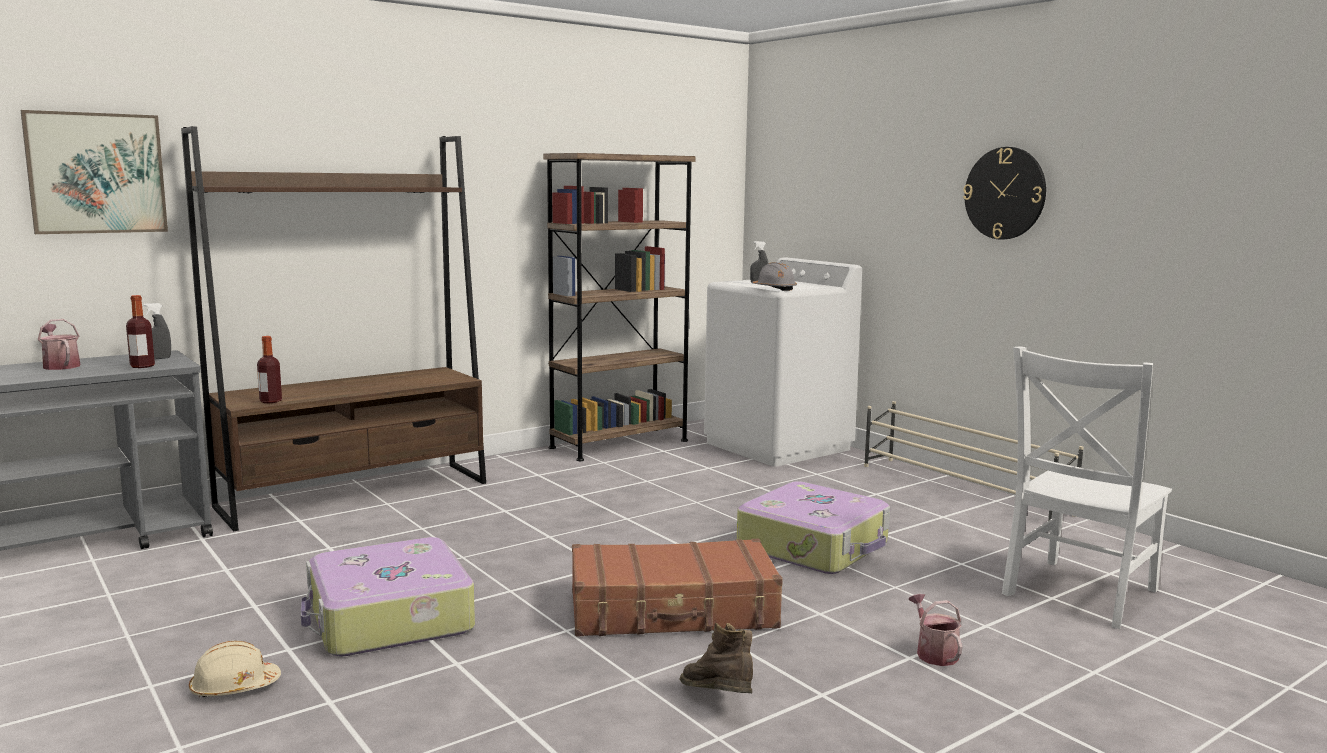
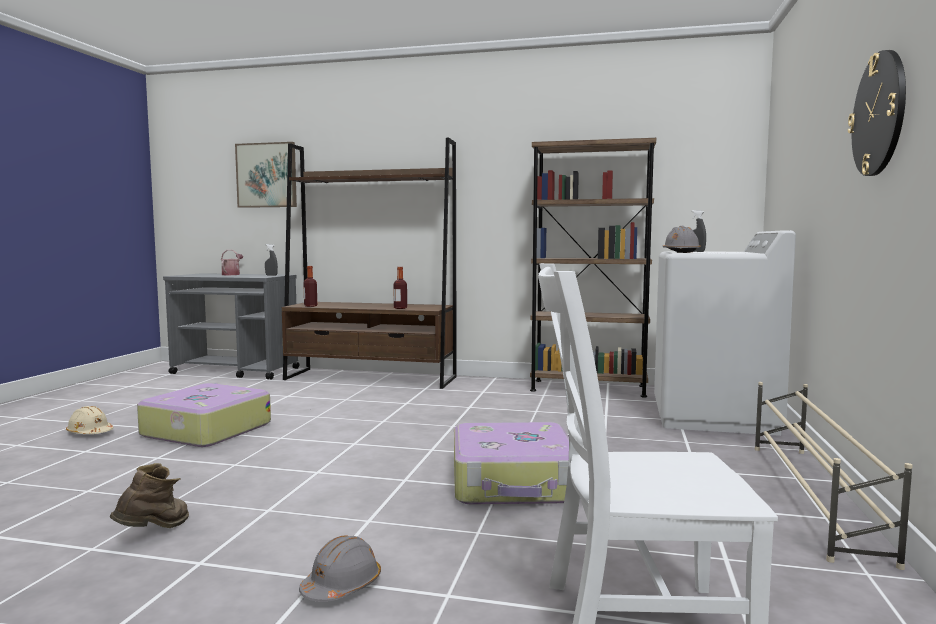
camera: 50 degrees right, 5 degrees down
bottle [126,295,155,368] -> bottle moved to [394,267,407,309]
brown suitcase [572,539,783,637] -> none
watering can [909,594,962,666] -> grey hard hat [299,535,381,602]

